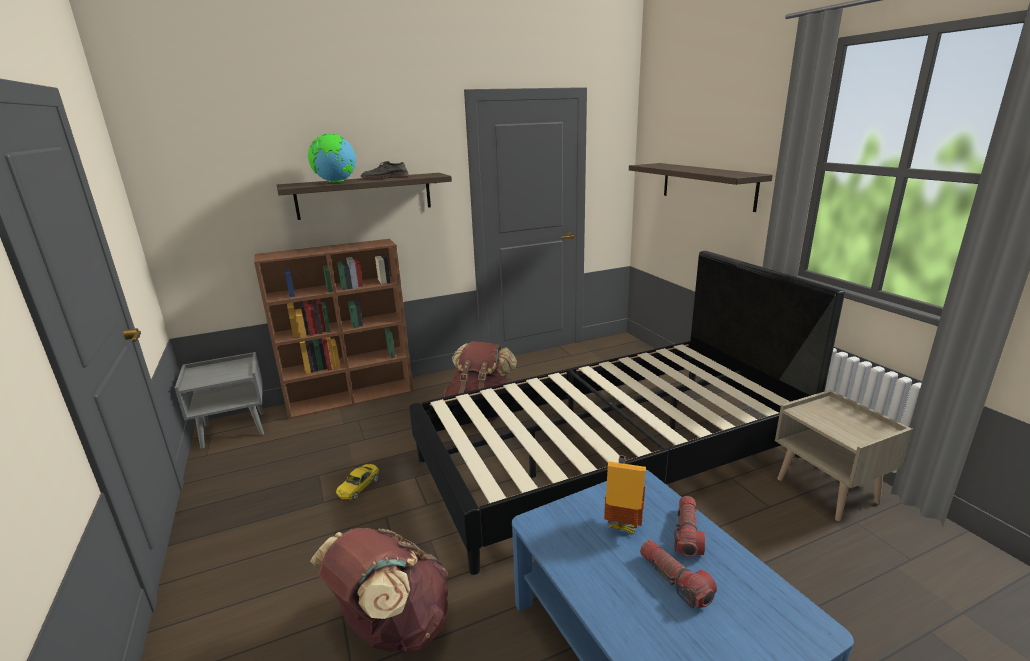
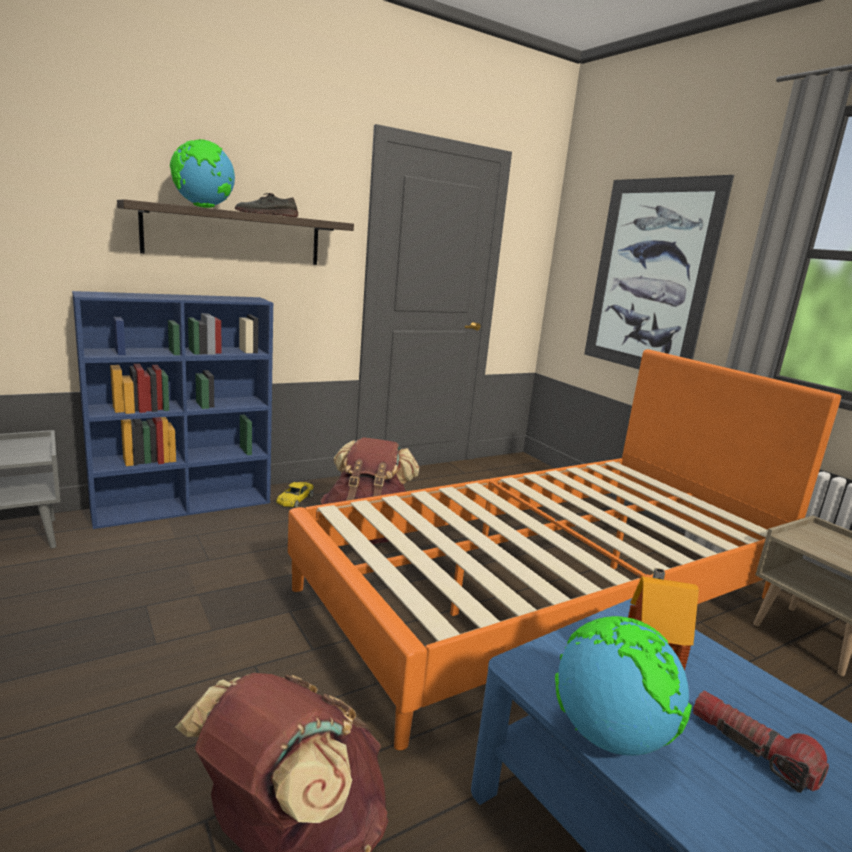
camera: 10 degrees left, 5 degrees down
brown bookcase [254,239,413,419] -> blue bookcase [72,291,273,529]
yellow toy car [336,464,379,500] -> yellow toy car moved to [276,482,314,508]
black bed [409,251,845,575] -> orange bed [288,349,841,750]
shelf [629,163,773,212] -> picture [584,175,734,369]
flashlight [674,496,705,557] -> none
none -> globe [555,616,692,756]

